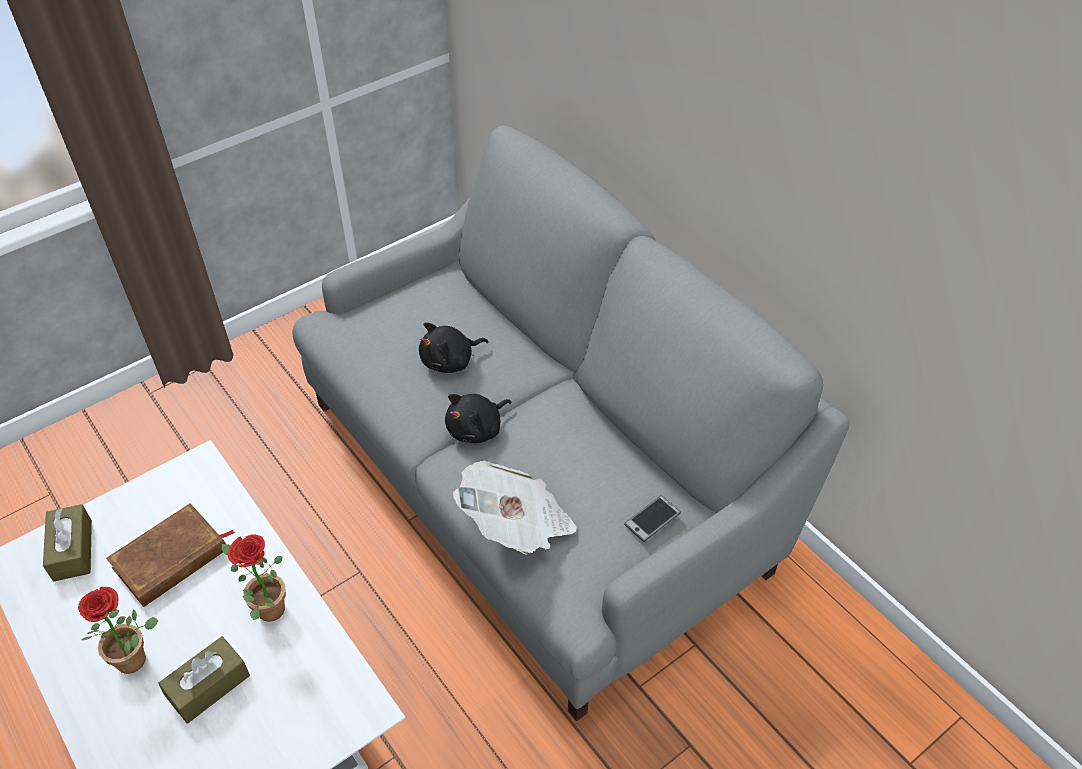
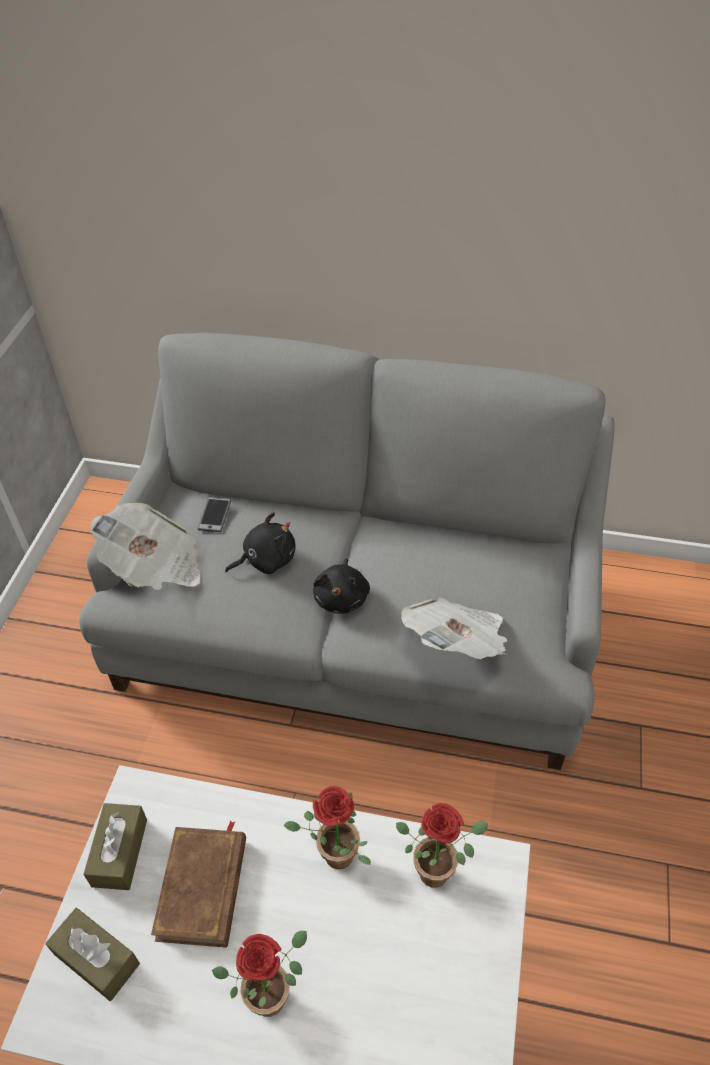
camera: 40 degrees left, 0 degrees up
brown tissue box [158,636,250,724] -> brown tissue box moved to [83,803,147,890]
black plush toy [419,322,488,373] -> black plush toy turned 135 degrees counterclockwise [225,512,296,574]
phone [624,495,681,542] -> phone moved to [198,497,231,532]
none -> newspaper [90,503,200,590]
none -> potted plant [396,803,488,888]

